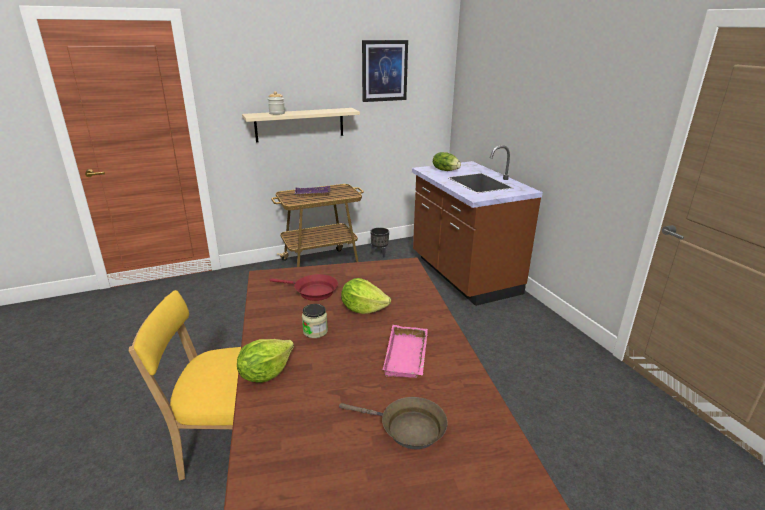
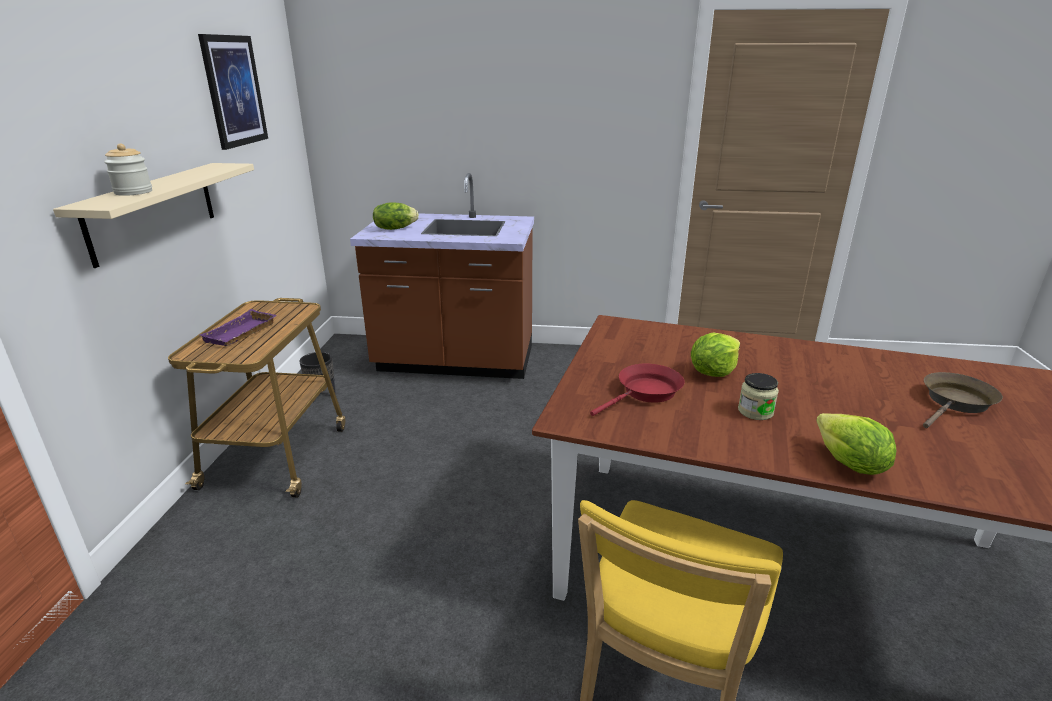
camera: 60 degrees left, 0 degrees up
pink tray [383,325,428,378] -> none

